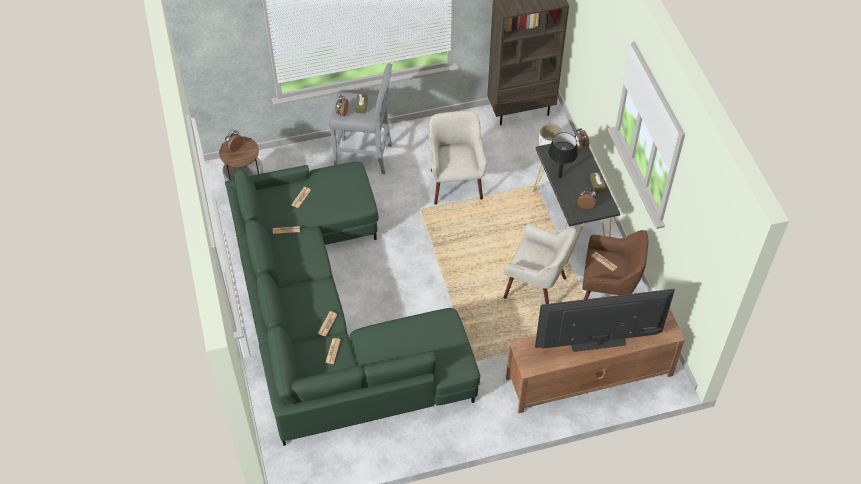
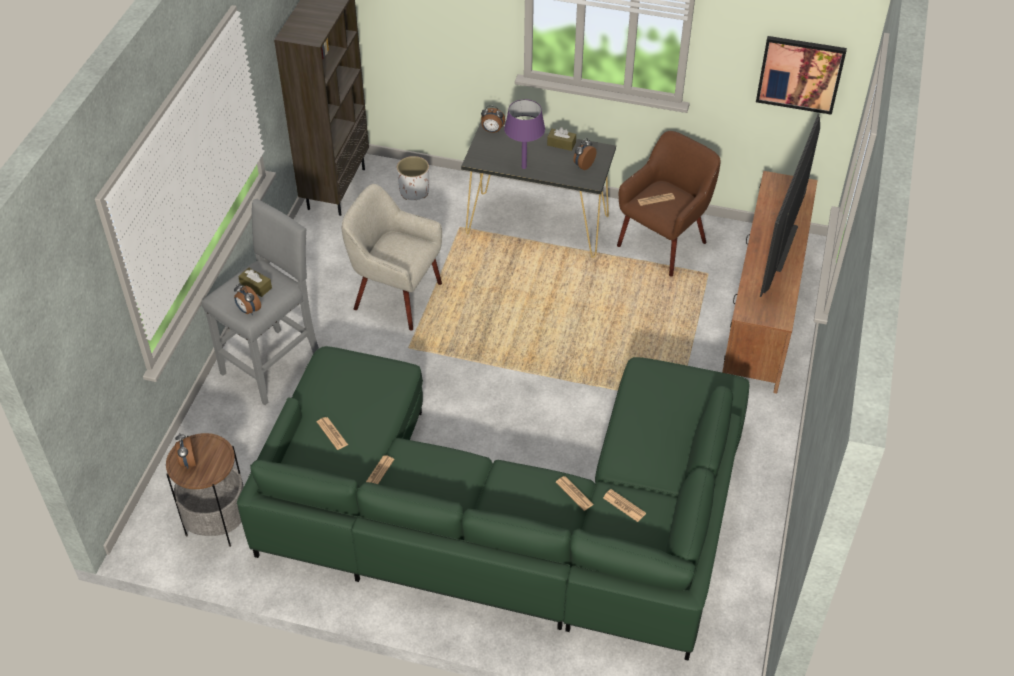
camera: 60 degrees left, 5 degrees down
beige armchair [504,224,576,304] -> none
black table lamp [548,132,578,178] -> purple table lamp [504,99,545,169]
none -> picture [756,36,847,115]

